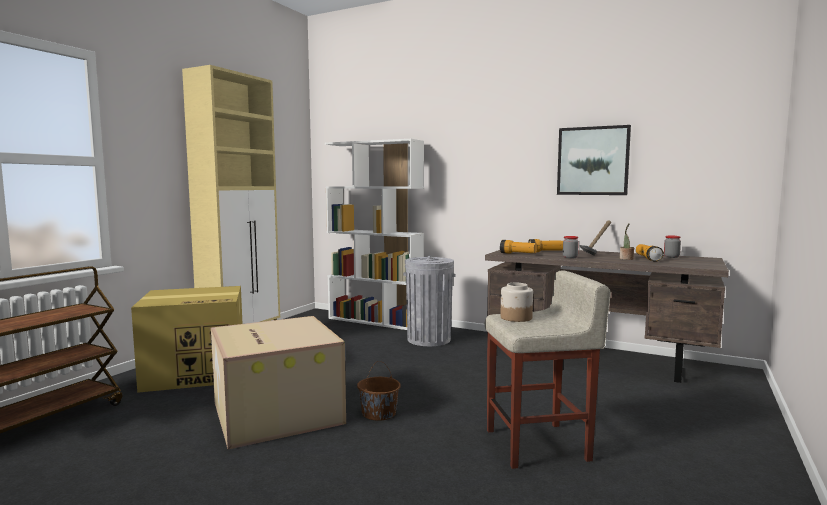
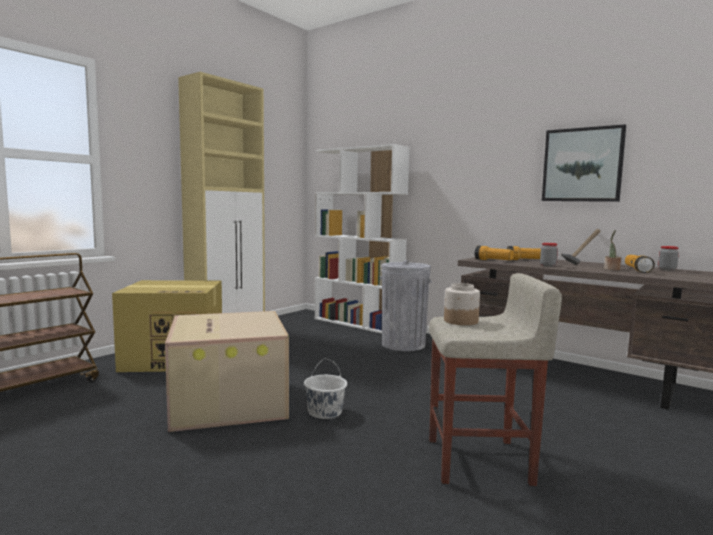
camera: 10 degrees right, 0 degrees up
brown bucket [357,361,401,421] -> white bucket [304,359,347,419]

